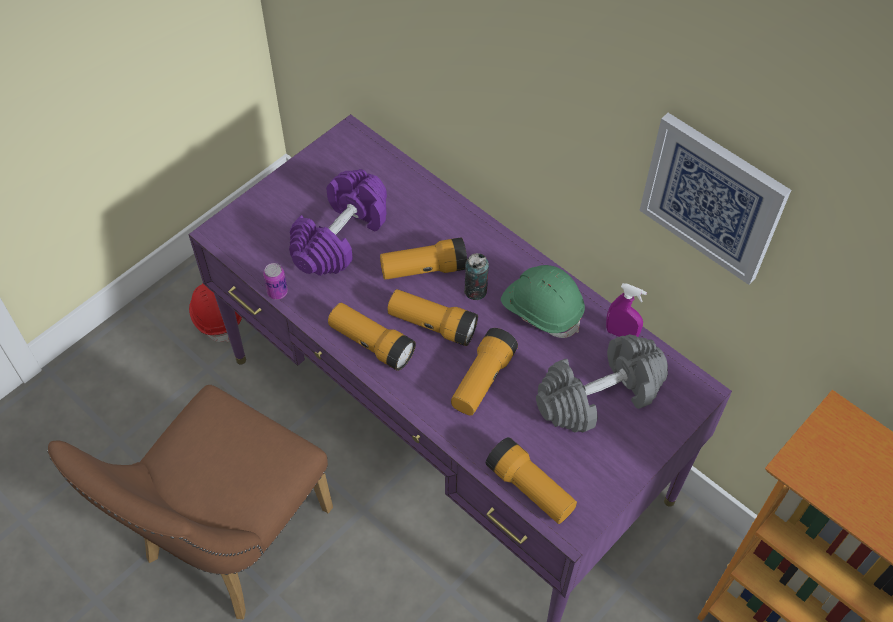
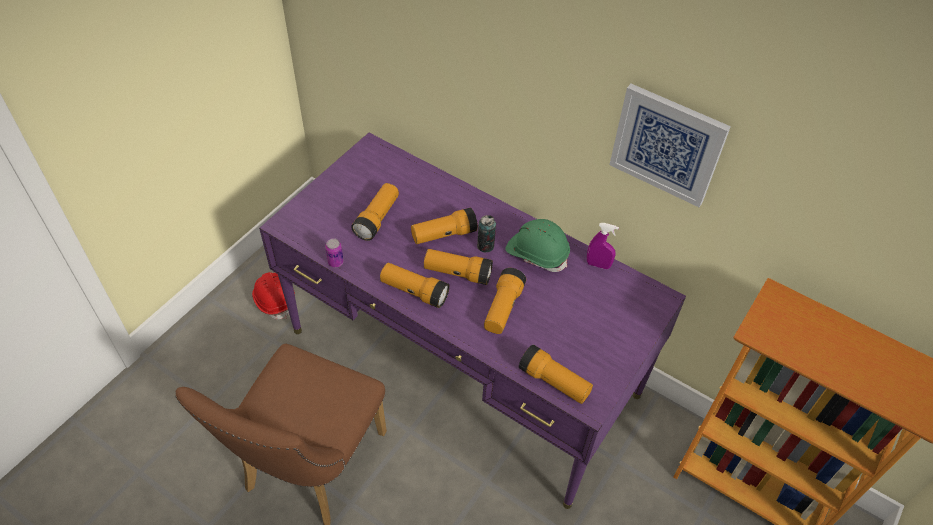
camera: 10 degrees left, 5 degrees down
purple dumbbell [289,169,387,276] -> flashlight [351,183,399,241]
grey dumbbell [536,334,668,432] -> none

